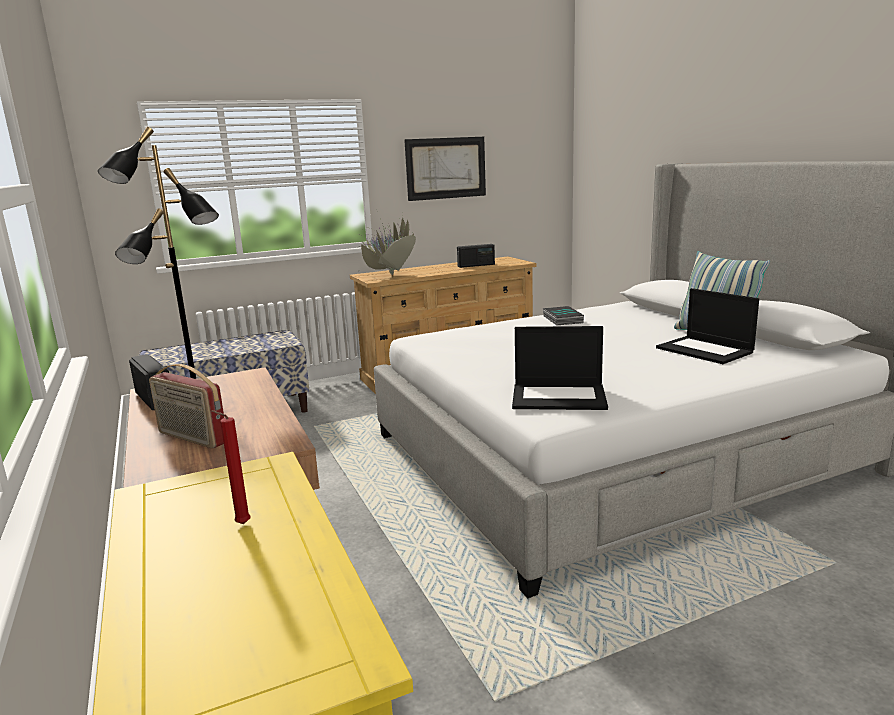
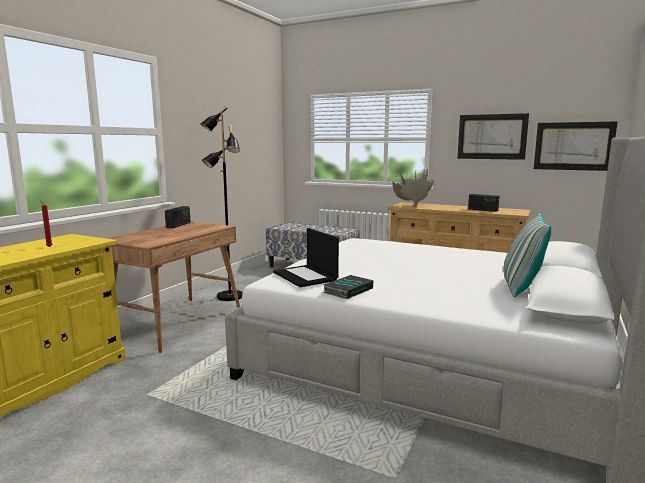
camera: 50 degrees right, 5 degrees down
radio [149,364,224,449] -> none
book [543,306,584,325] -> book moved to [323,275,373,299]
laptop [656,288,759,364] -> none
none -> picture [534,121,618,171]

